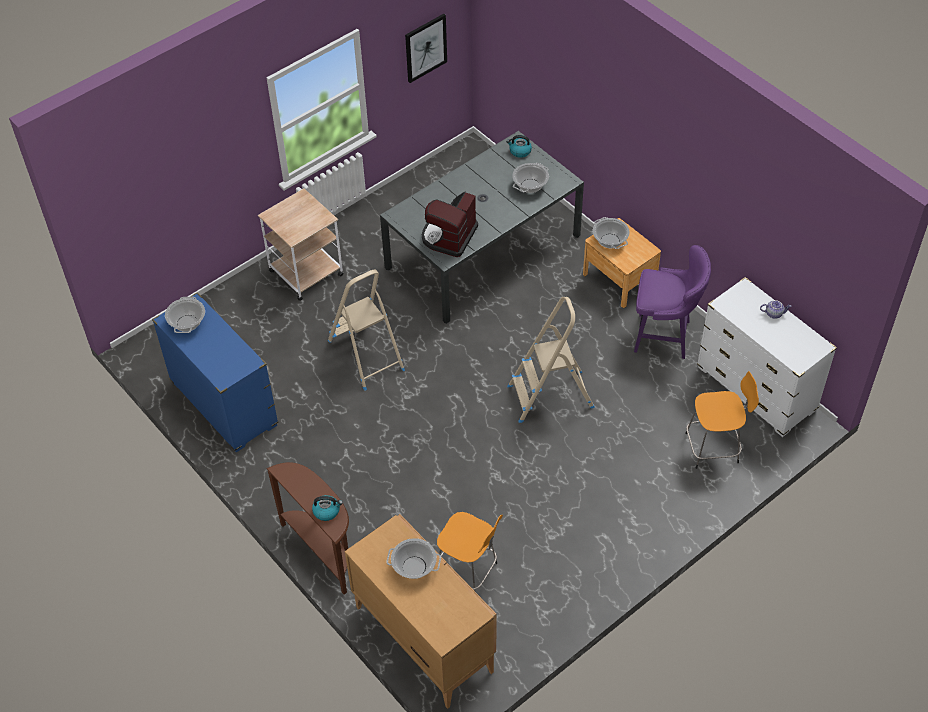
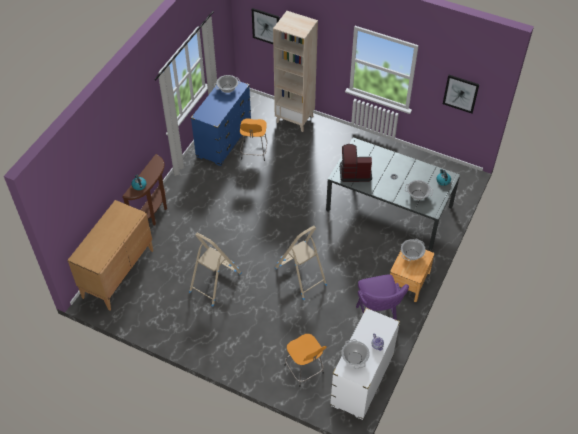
camera: 65 degrees right, 0 degrees up
beige cart [258,188,344,301] -> none
beige step ladder [328,270,405,391] -> beige step ladder moved to [189,233,242,307]
cooking pot [387,538,441,579] -> cooking pot moved to [341,339,370,369]
orange stool [437,512,503,591] -> orange stool moved to [240,119,267,161]
none -> picture [252,8,279,44]
none -> beige bookcase [273,11,318,132]

